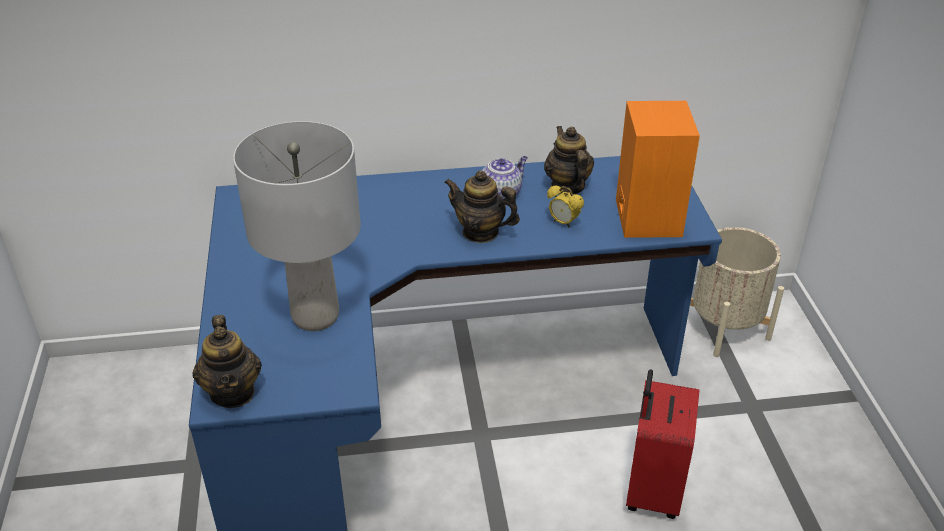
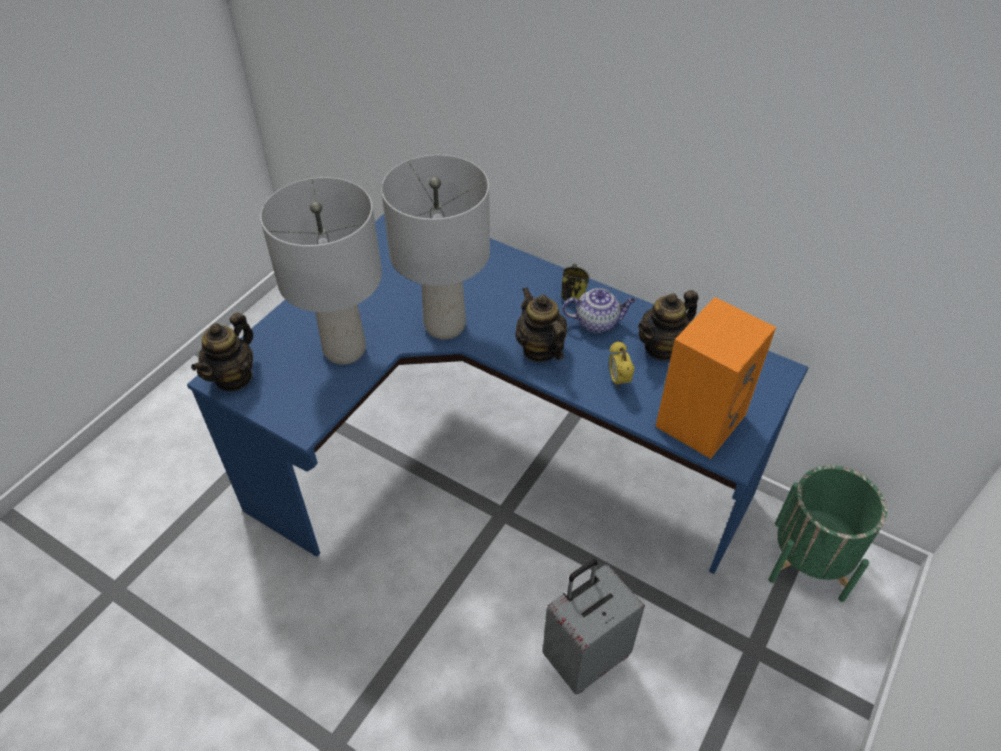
camera: 40 degrees right, 10 degrees up
teapot [544,126,594,194] -> teapot turned 150 degrees counterclockwise [638,290,699,361]
red suitcase [626,369,699,519] -> grey suitcase [543,559,645,695]
beige planter [690,227,784,357] -> green planter [769,465,887,602]
none -> grey table lamp [381,155,490,339]
none -> mug [561,264,590,303]

